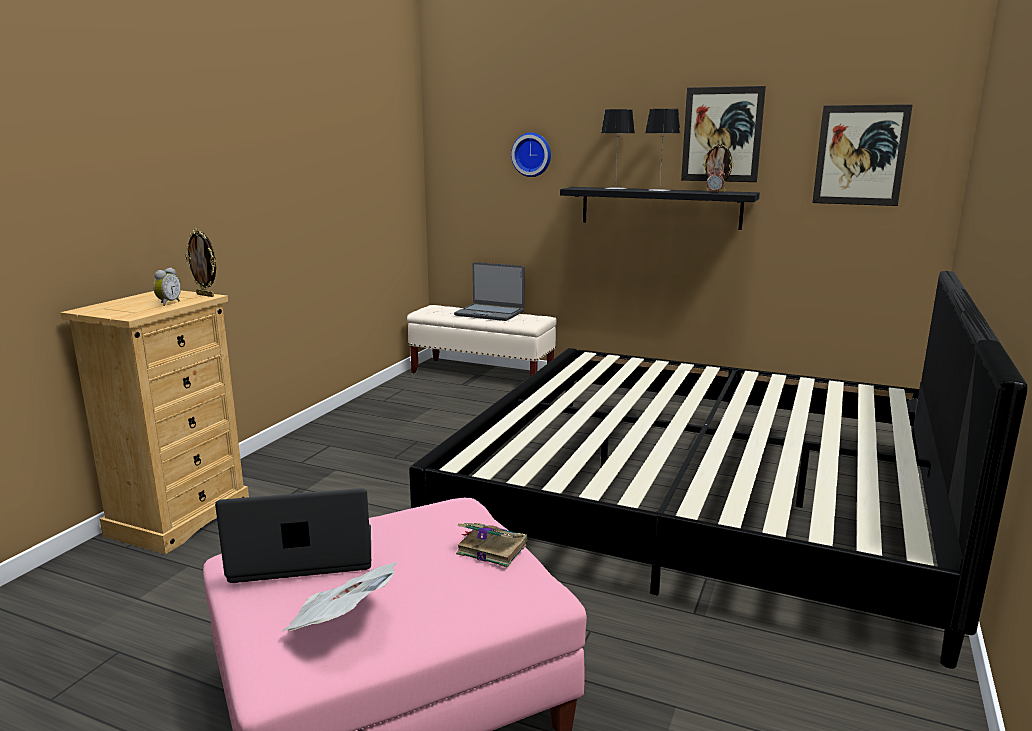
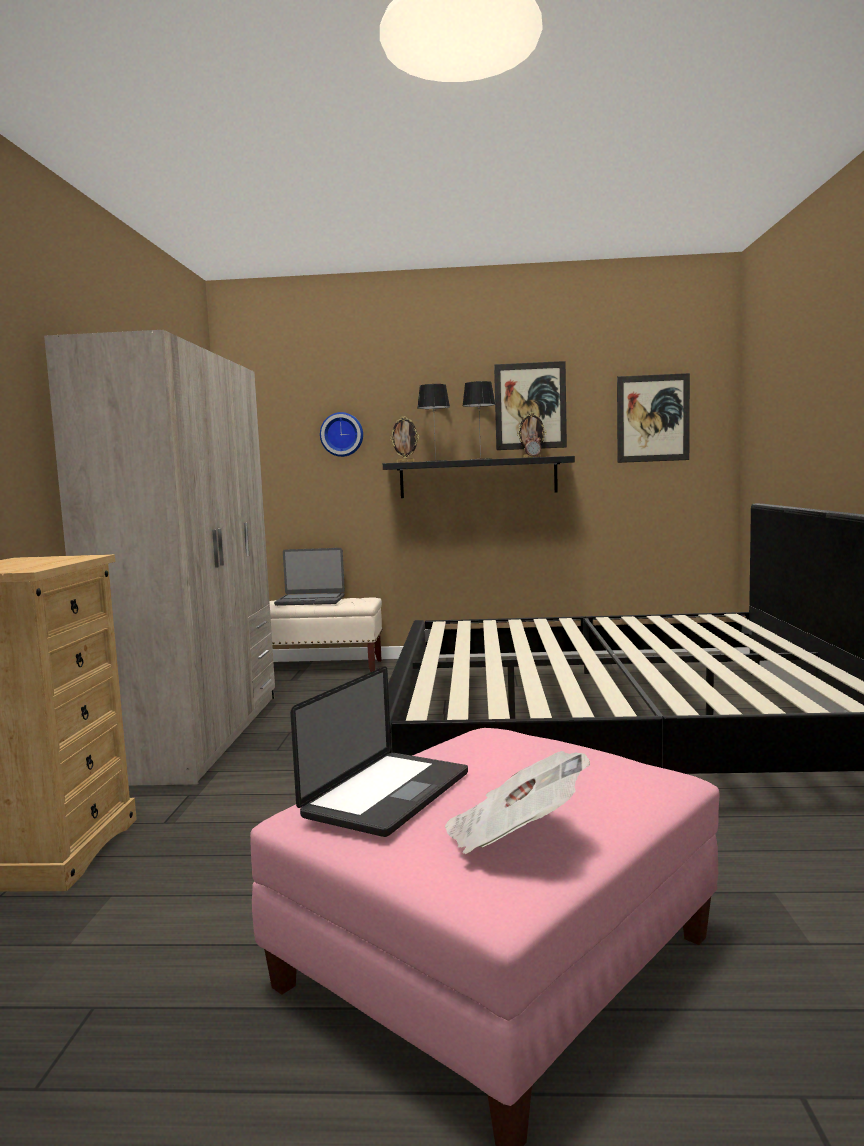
camera: 20 degrees left, 10 degrees down
alarm clock [153,268,181,306] -> none
picture frame [185,229,216,297] -> picture frame moved to [390,416,419,463]
laptop [215,488,371,583] -> laptop turned 150 degrees clockwise [290,667,468,837]
book [456,523,527,567] -> none
none -> beige wardrobe [44,330,275,786]

